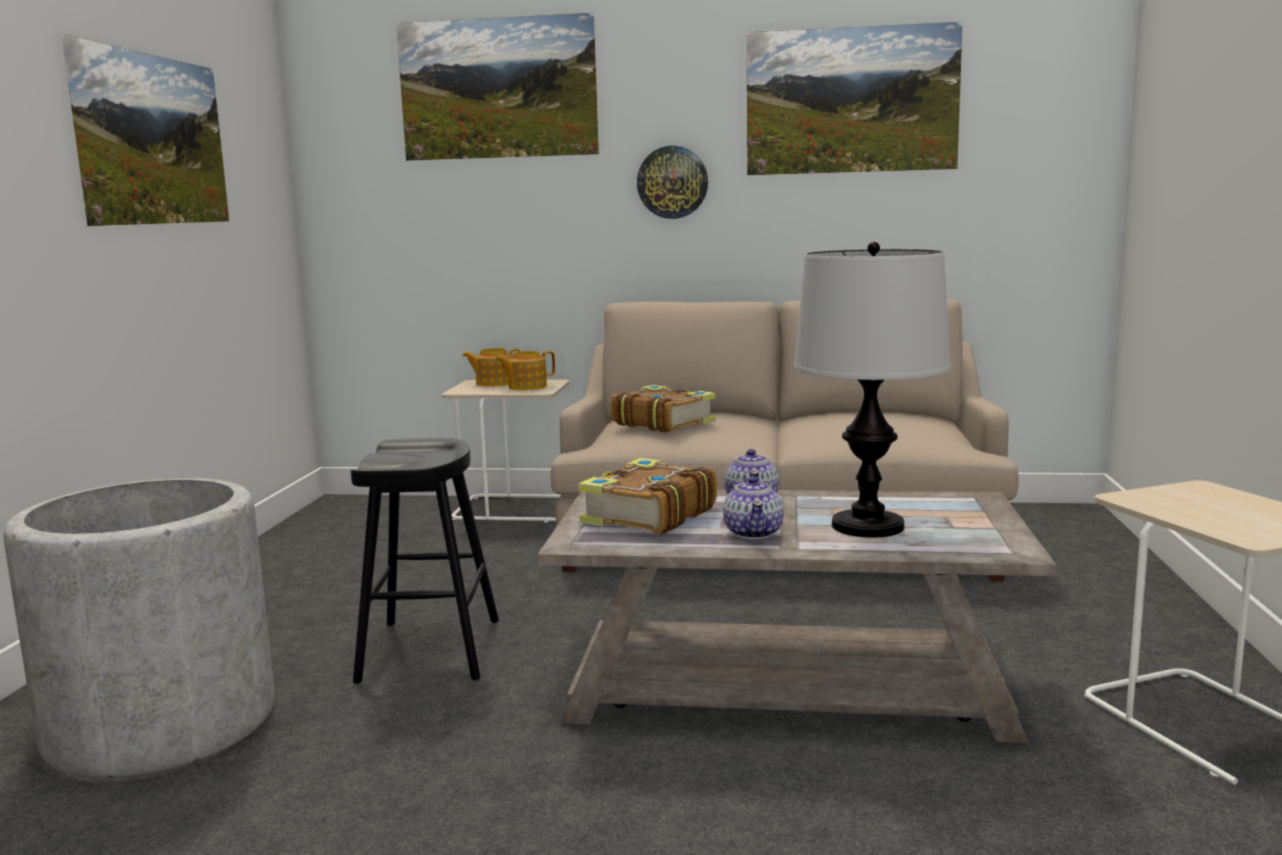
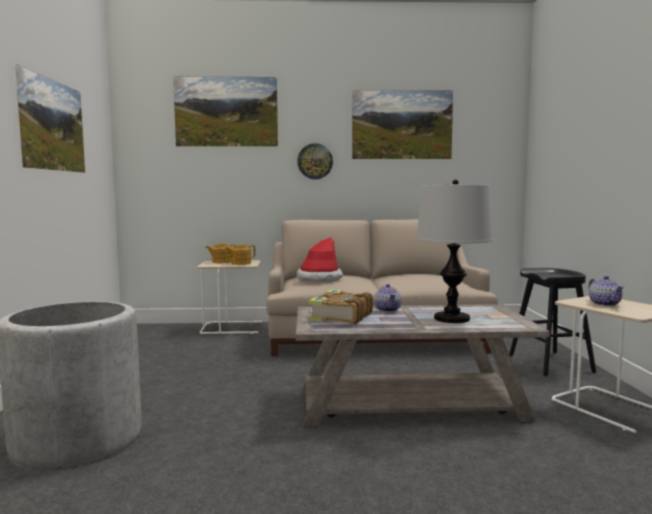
camera: 10 degrees left, 5 degrees down
black stool [351,438,499,684] -> black stool moved to [509,268,596,376]
book [610,385,716,433] -> hat [296,237,343,282]
teapot [723,476,784,539] -> teapot moved to [588,276,624,306]

